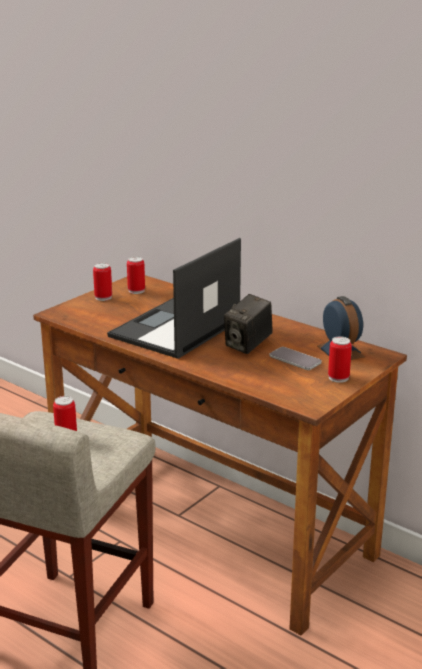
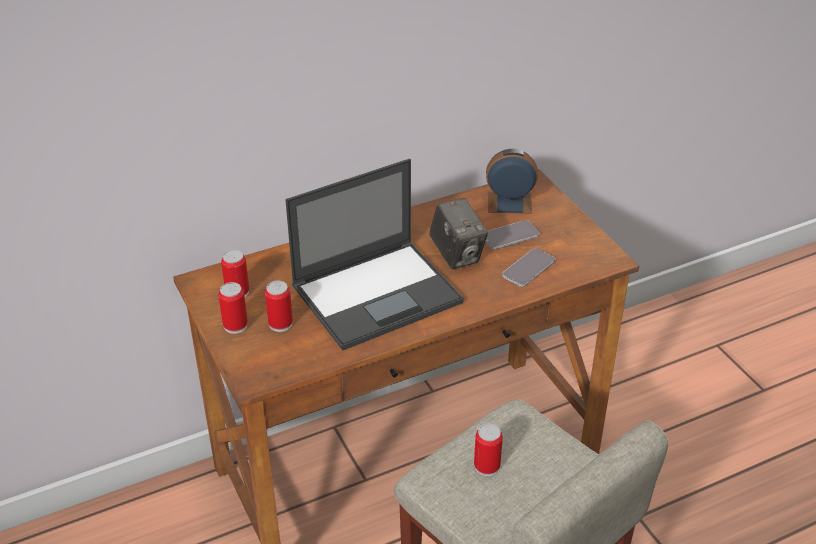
camera: 65 degrees left, 15 degrees up
laptop [107,238,241,359] -> laptop turned 90 degrees counterclockwise [285,159,464,350]
can [328,336,352,383] -> can moved to [265,281,293,332]
none -> phone [502,248,555,287]

